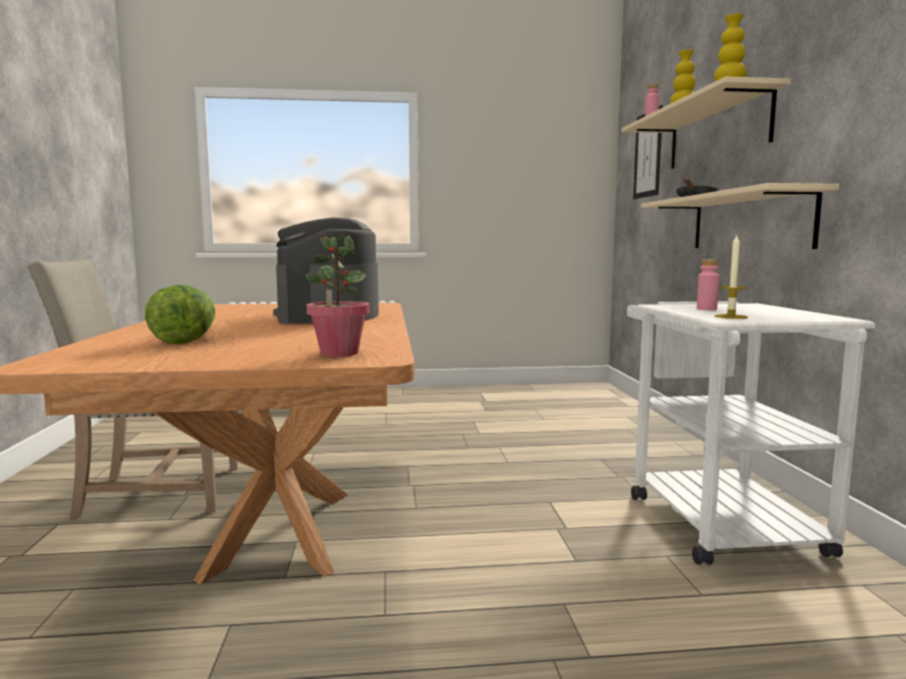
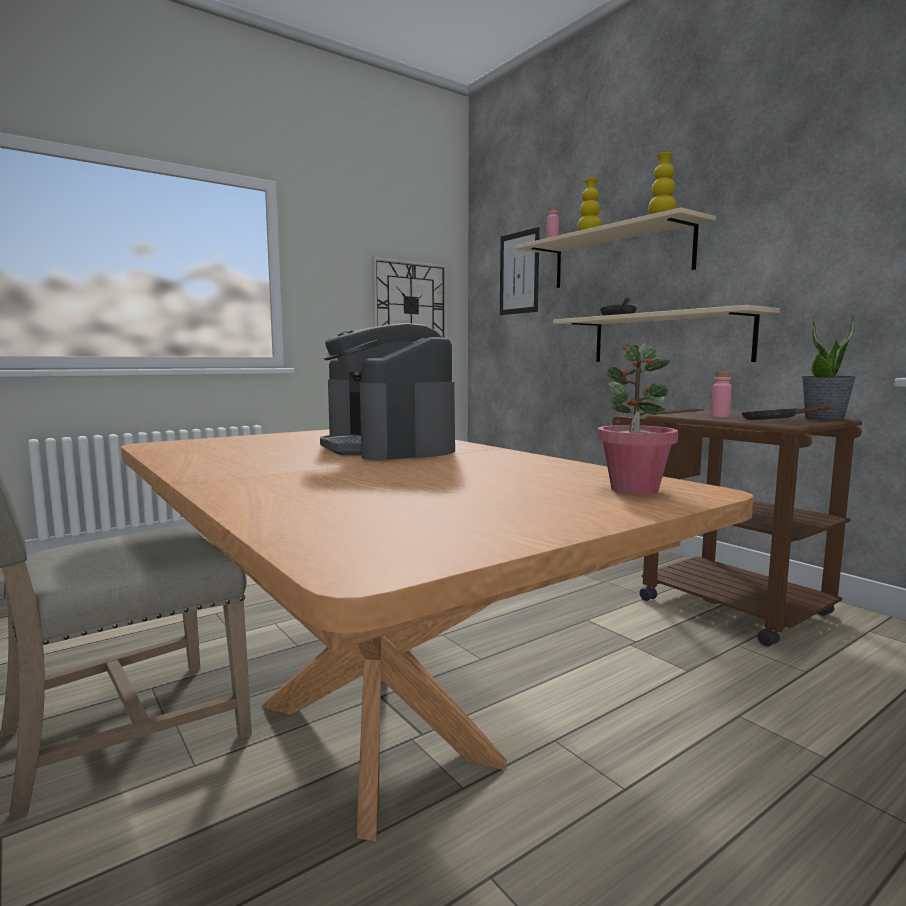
camera: 30 degrees left, 0 degrees up
lettuce [145,285,215,344] -> none
white cart [627,301,875,565] -> brown cart [612,409,862,646]
candle [715,235,748,319] -> black frying pan [742,405,833,420]
none -> wall clock [372,256,447,339]
none -> potted plant [801,315,856,421]

